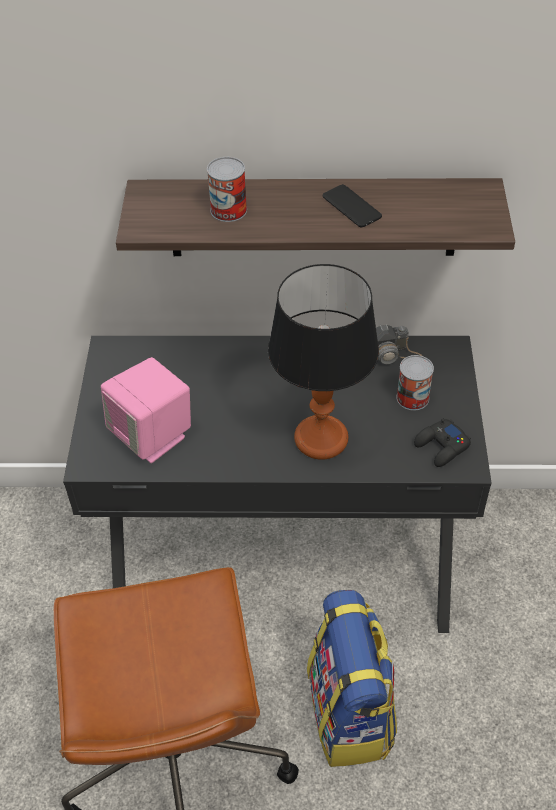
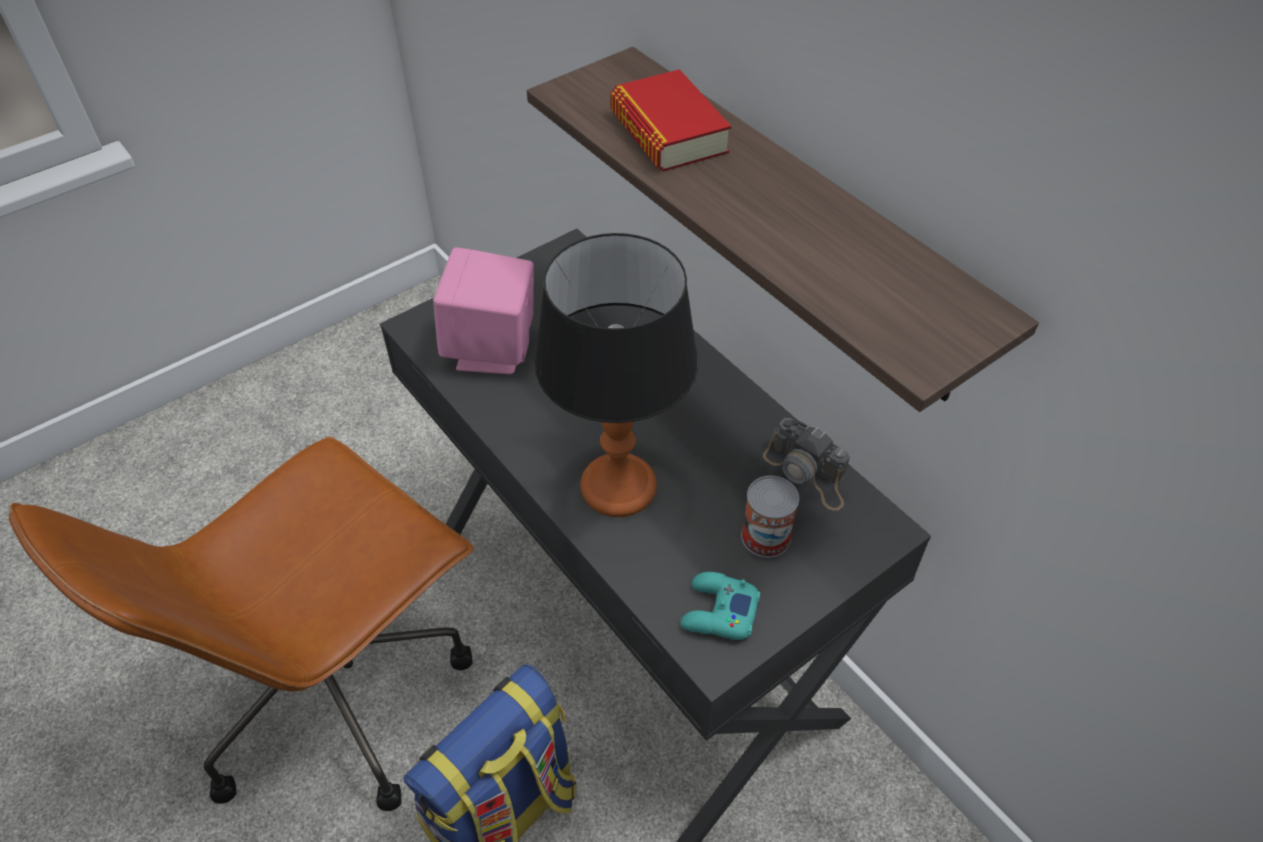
camera: 50 degrees right, 0 degrees up
can [207,157,247,222] -> book [610,69,731,171]
phone [323,184,382,228] -> none
black game controller [414,419,471,467] -> turquoise game controller [680,572,760,640]

